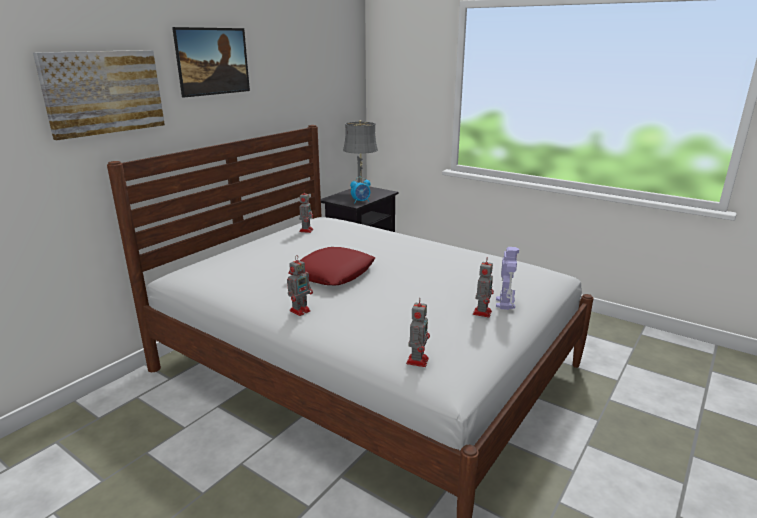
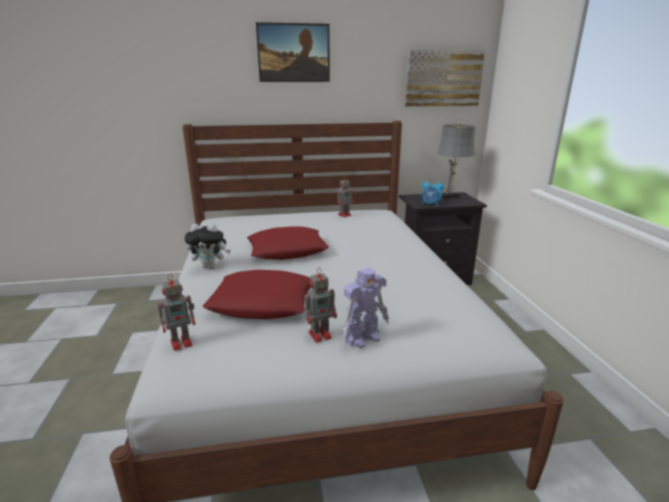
camera: 45 degrees right, 0 degrees up
picture [33,50,165,140] -> picture moved to [405,49,485,107]
toy robot [287,255,313,316] -> plush toy [184,224,230,268]
none -> red pillow [202,270,311,319]

